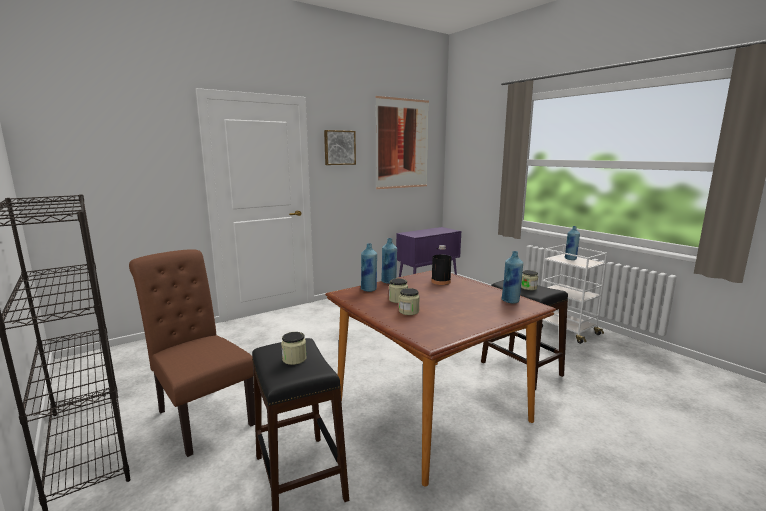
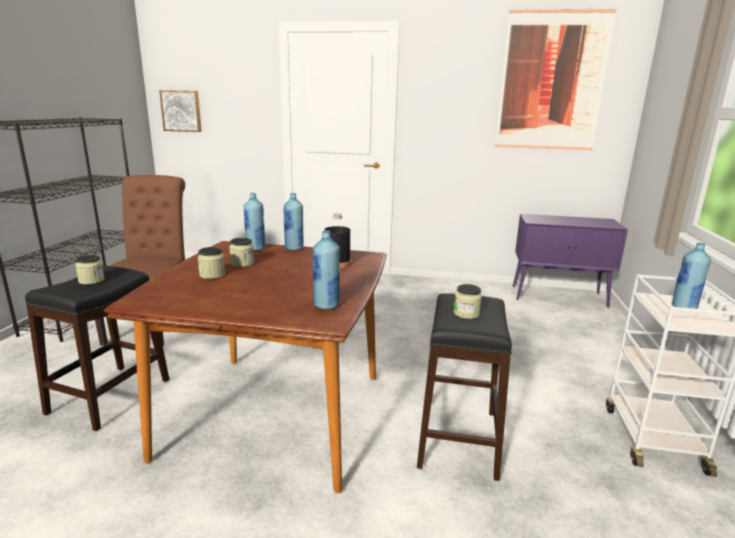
camera: 45 degrees right, 5 degrees up
picture [324,130,356,165] -> picture moved to [159,90,202,132]

